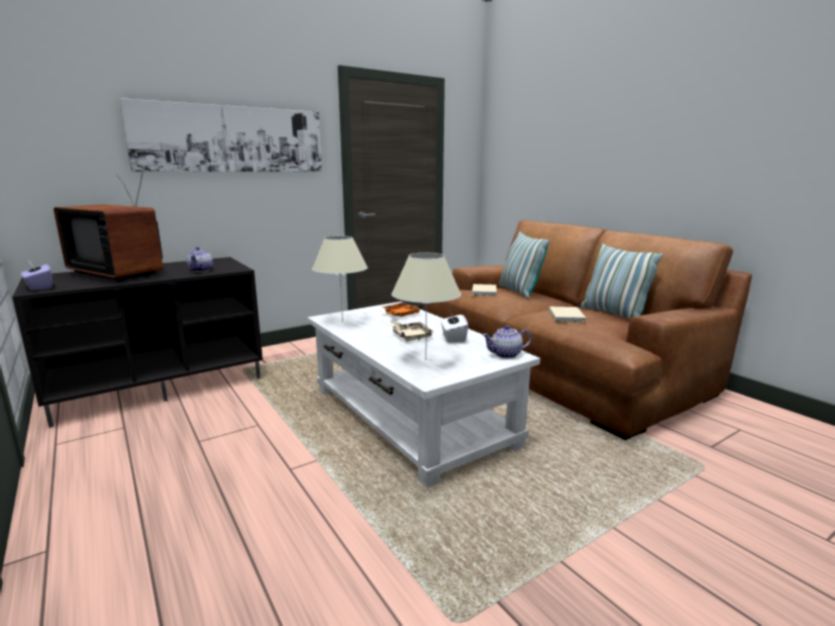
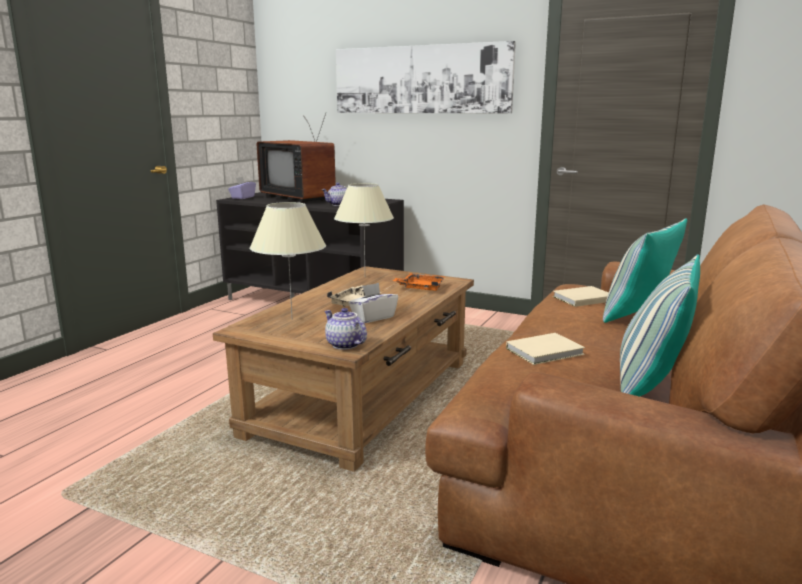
camera: 60 degrees right, 0 degrees up
television [54,171,163,282] -> television turned 45 degrees counterclockwise [257,113,336,203]
white coffee table [307,301,540,488] -> brown coffee table [213,266,474,472]

